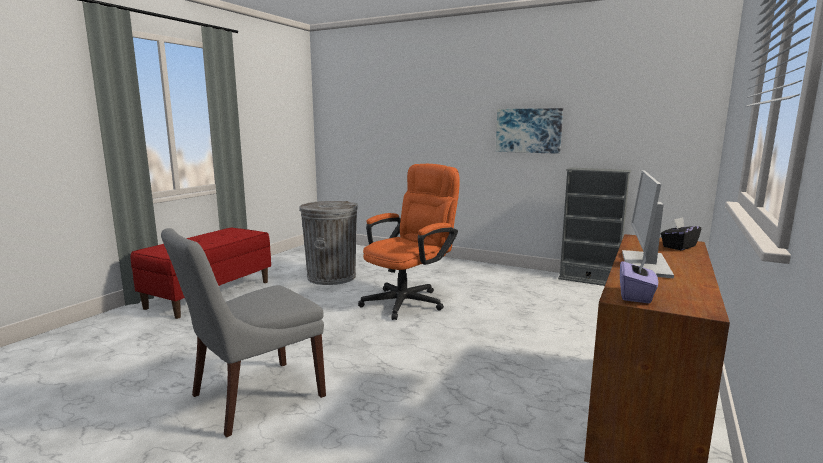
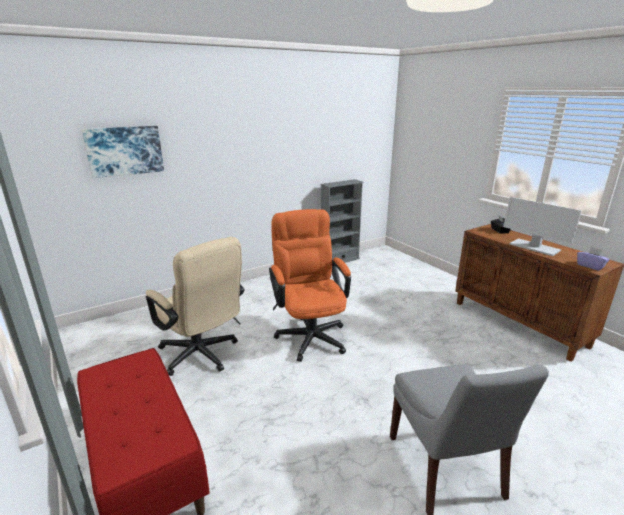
camera: 60 degrees left, 10 degrees up
grey trash can [299,201,358,285] -> beige office chair [146,237,244,376]
picture [496,108,563,154] -> picture moved to [82,126,164,178]

